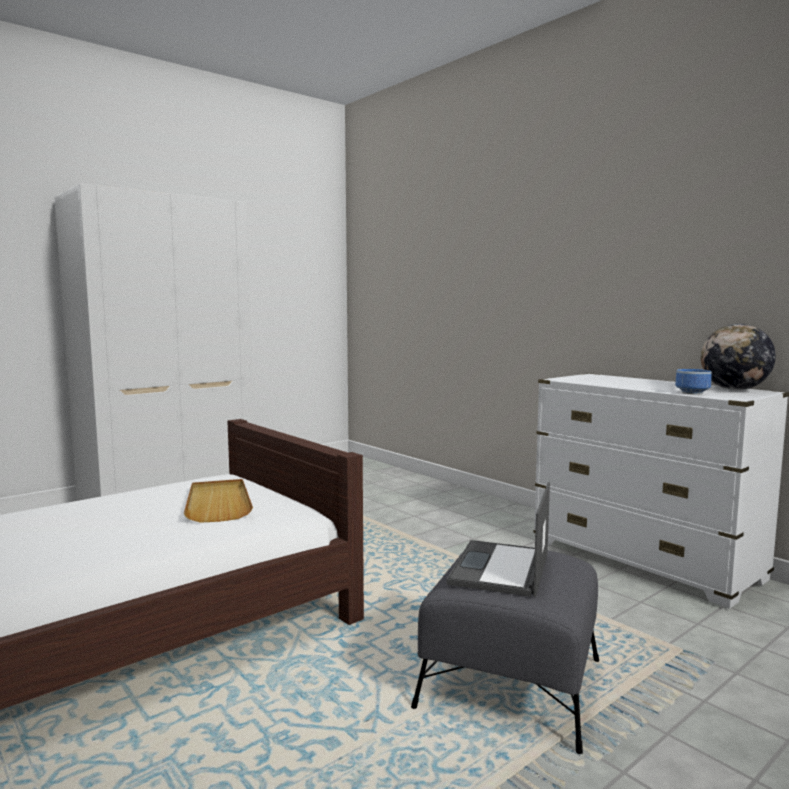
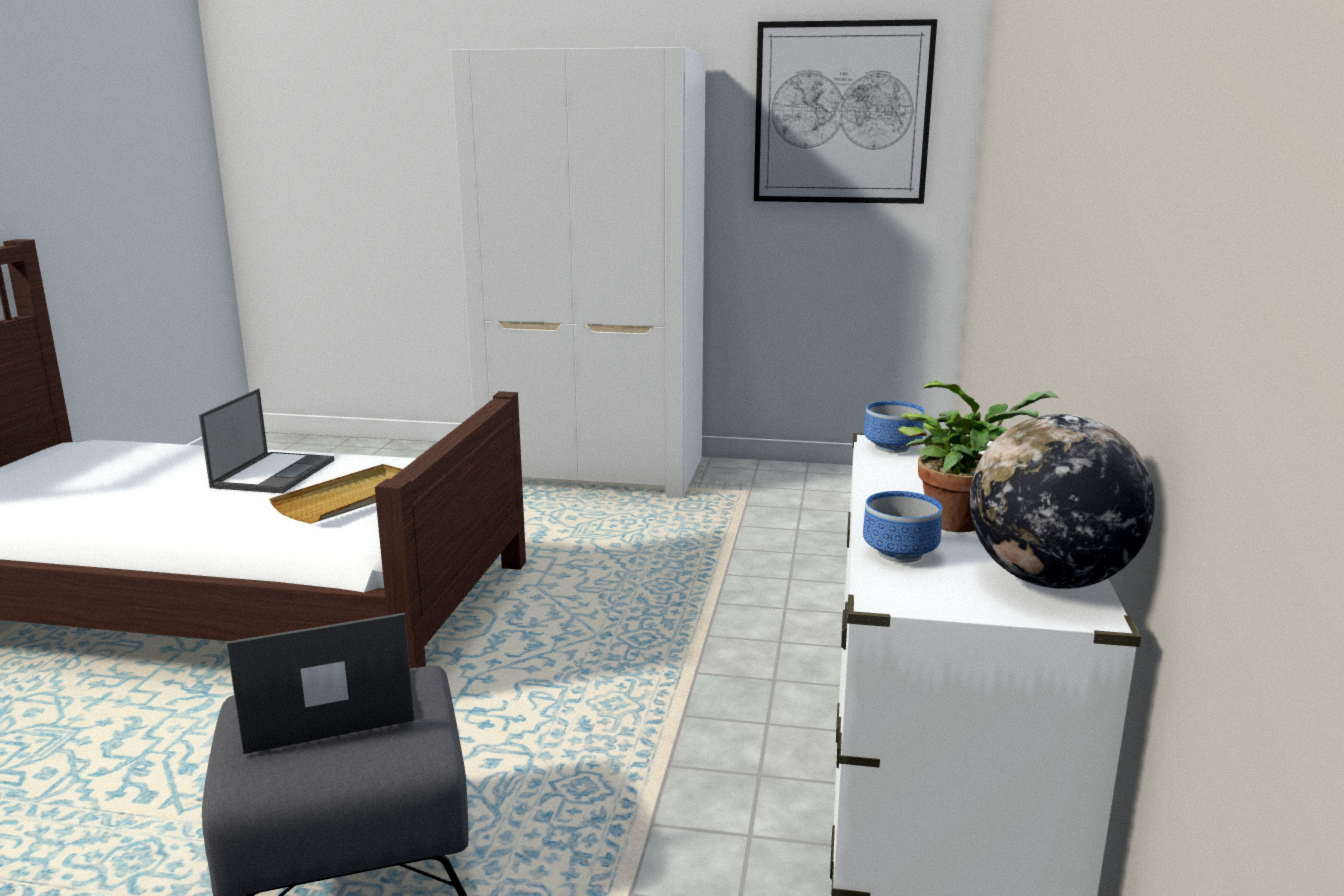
camera: 50 degrees right, 10 degrees up
none -> laptop [199,389,334,493]
none -> picture [754,19,937,204]
none -> bowl [864,401,924,453]
none -> potted plant [898,380,1060,532]

